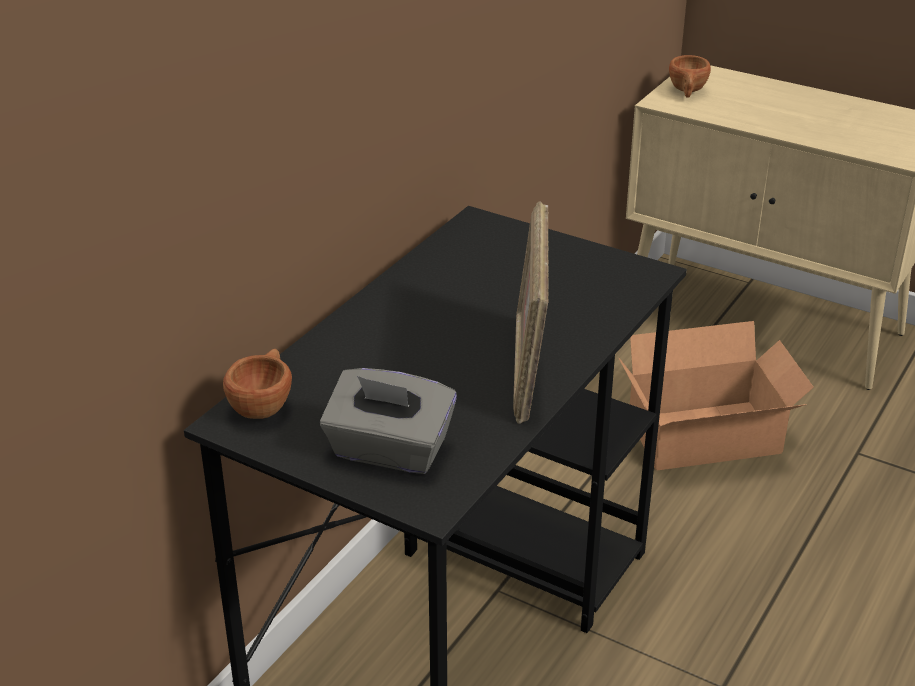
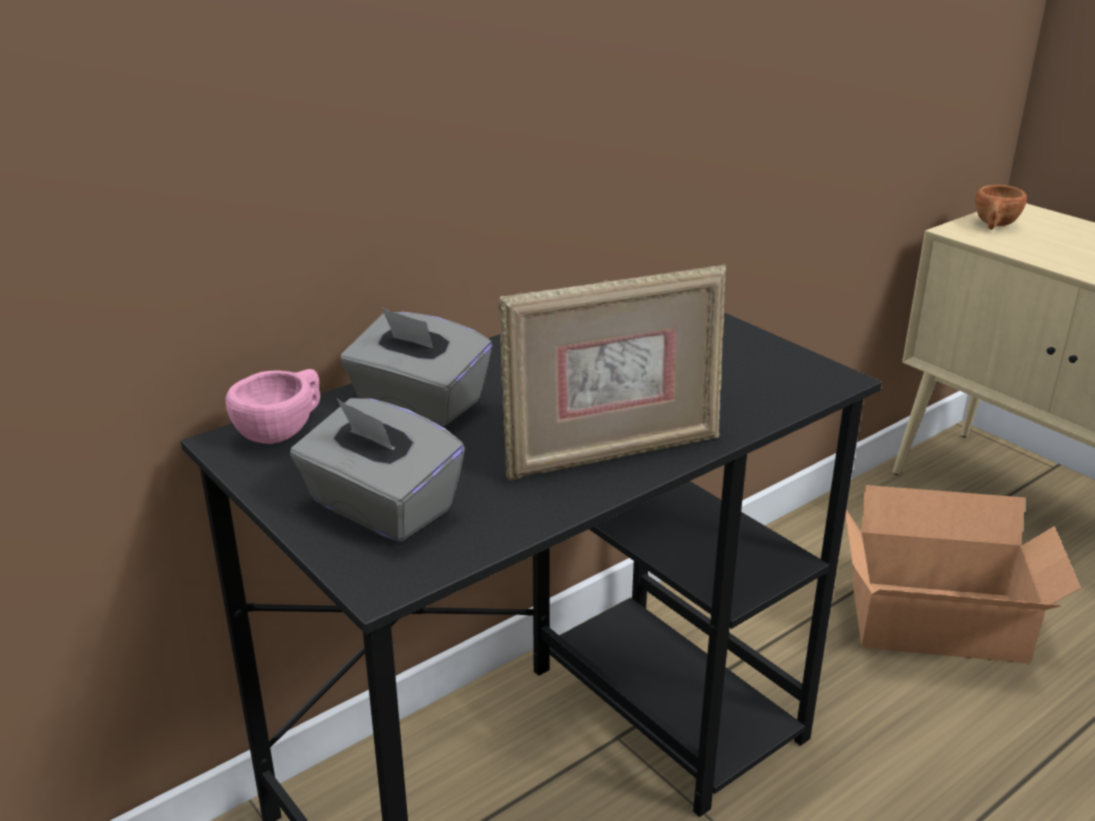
camera: 20 degrees right, 5 degrees down
brown cup [223,349,292,419] -> pink cup [226,369,320,444]
picture frame [513,201,549,424] -> picture frame turned 135 degrees counterclockwise [498,263,726,481]
none -> grey tissue box [340,307,492,426]

